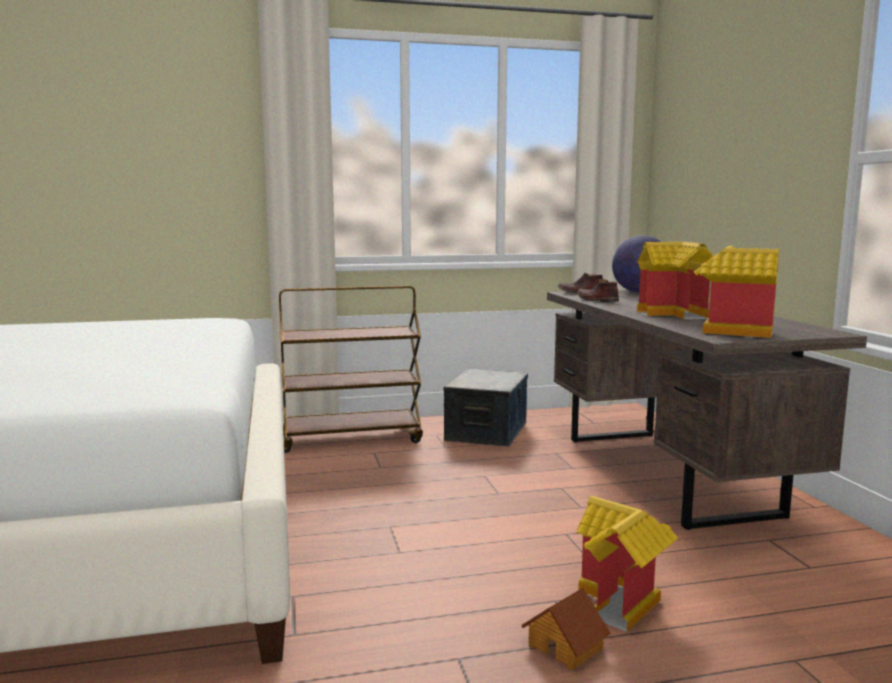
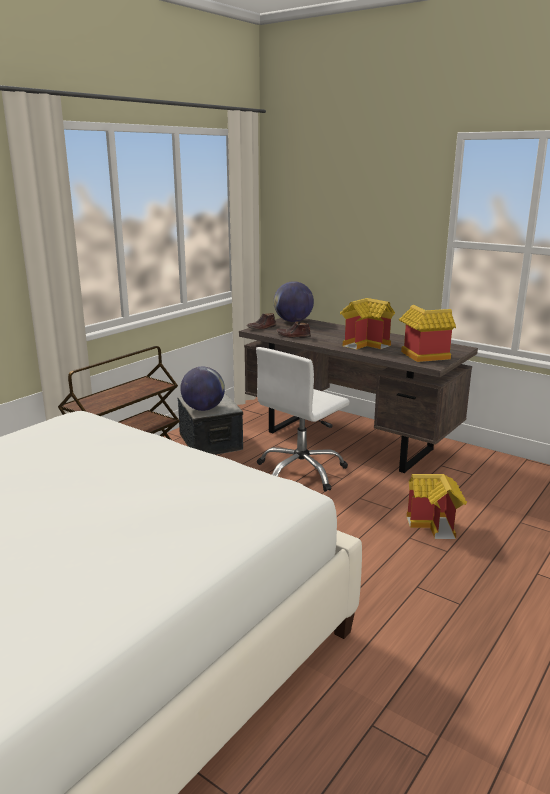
camera: 40 degrees left, 10 degrees up
toy house [521,587,611,670] -> none
none -> globe [180,367,225,411]
none -> white office chair [256,347,350,492]

